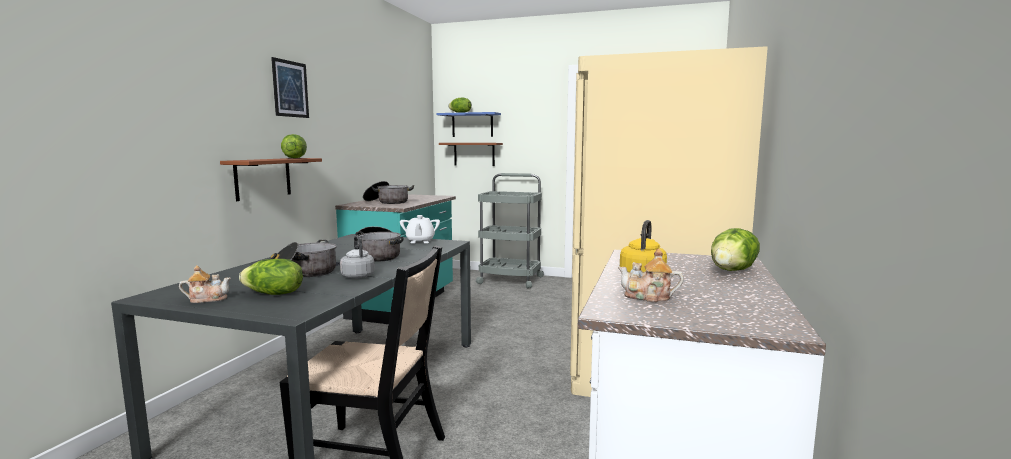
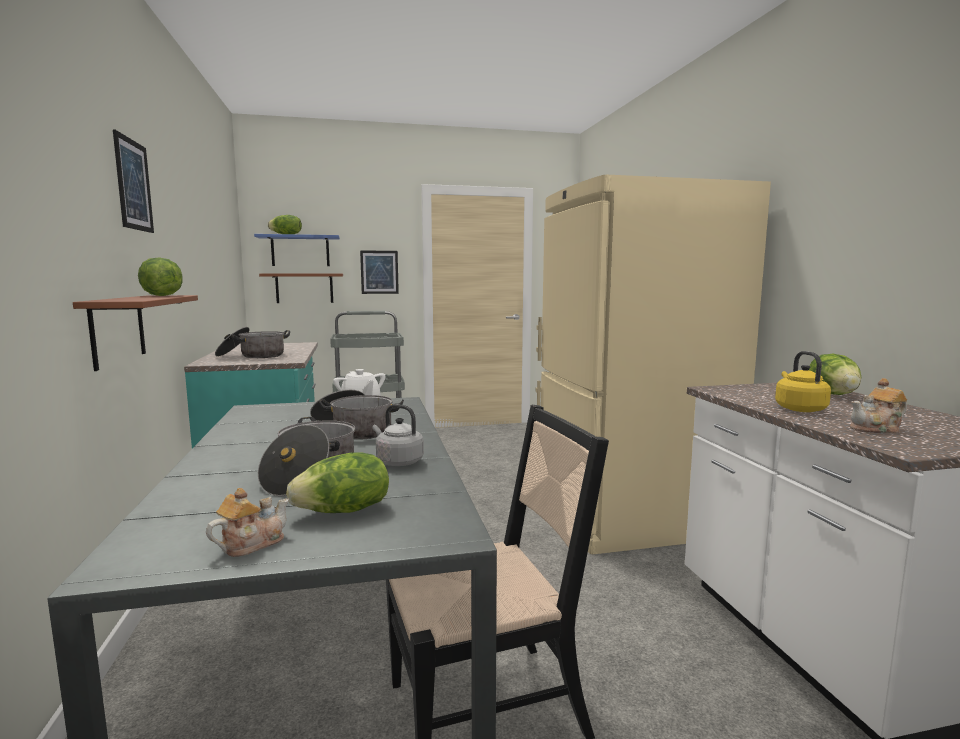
camera: 30 degrees left, 0 degrees up
none -> picture [360,250,399,294]

